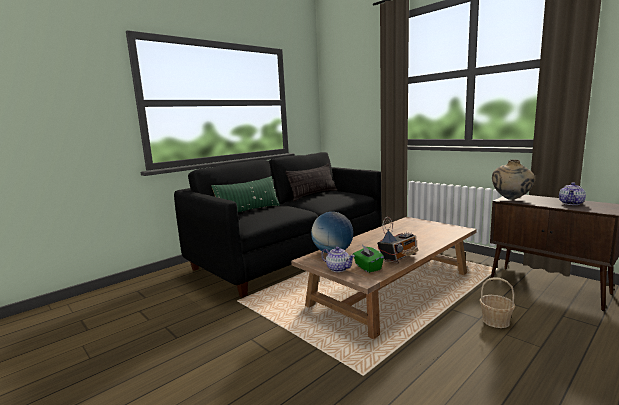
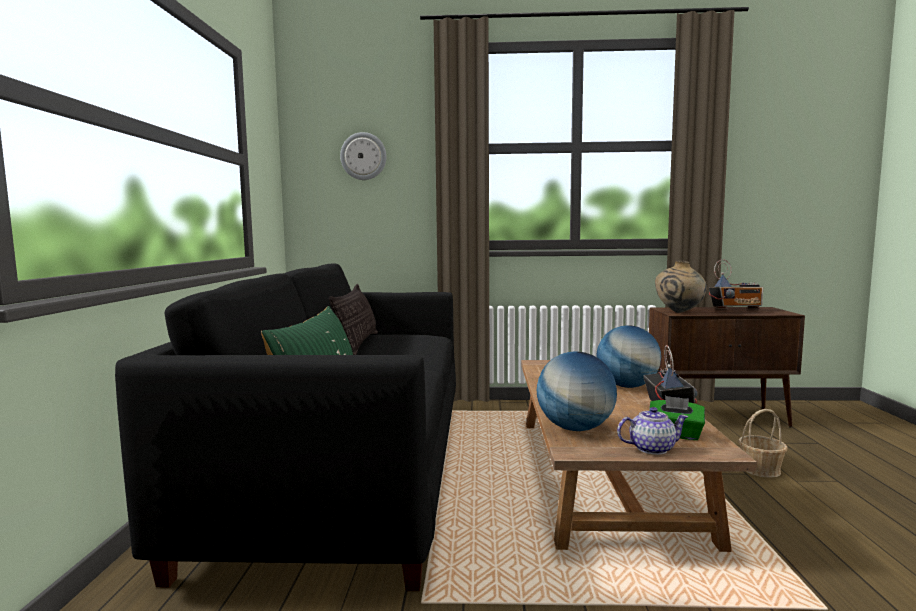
camera: 45 degrees left, 5 degrees down
teapot [559,182,586,205] -> radio [709,259,763,310]
none -> wall clock [340,132,386,180]
none -> globe [596,325,661,388]

